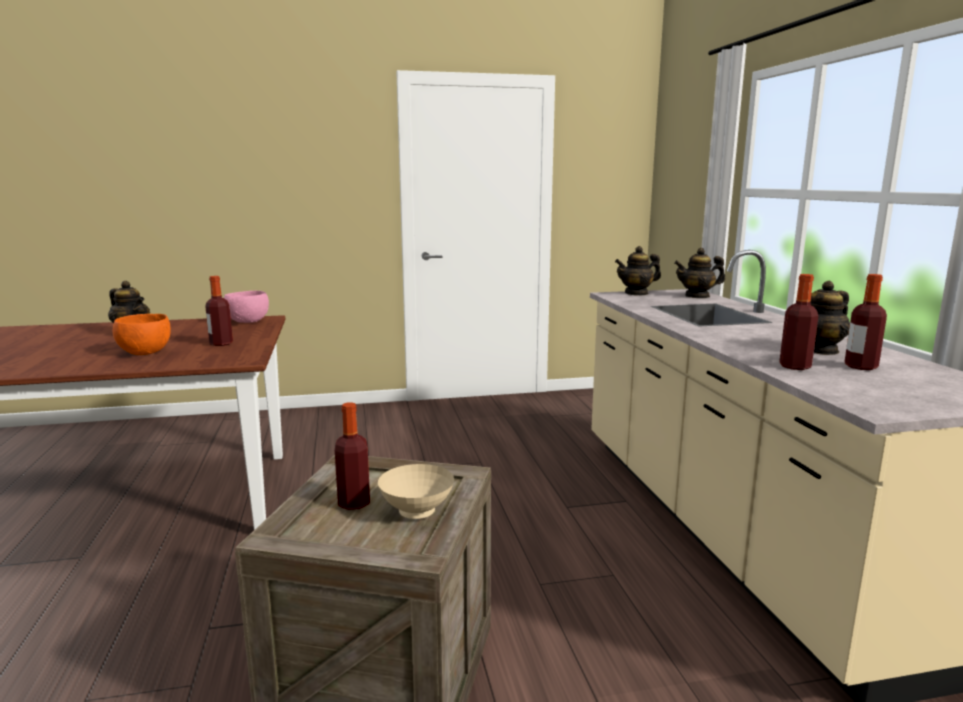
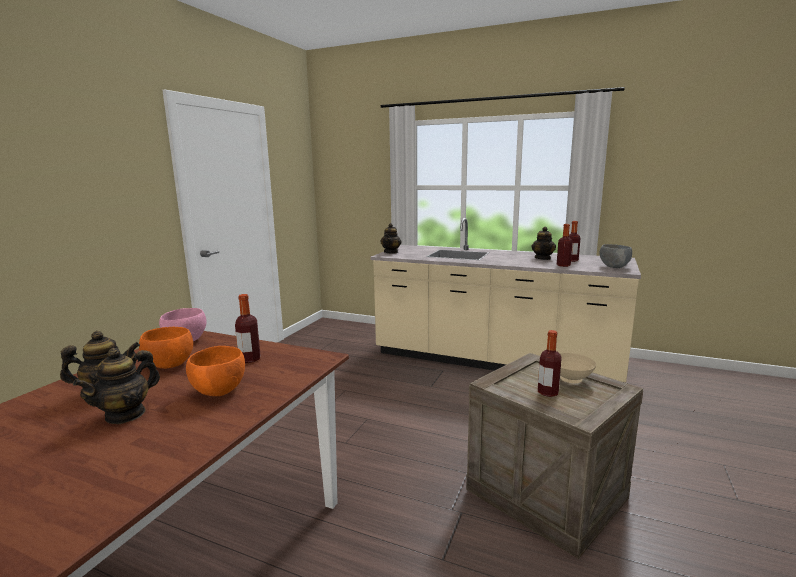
camera: 55 degrees left, 0 degrees up
teapot [674,248,725,298] -> teapot moved to [73,348,160,424]
none -> orange bowl [139,327,193,369]
none -> grey bowl [600,244,632,268]

